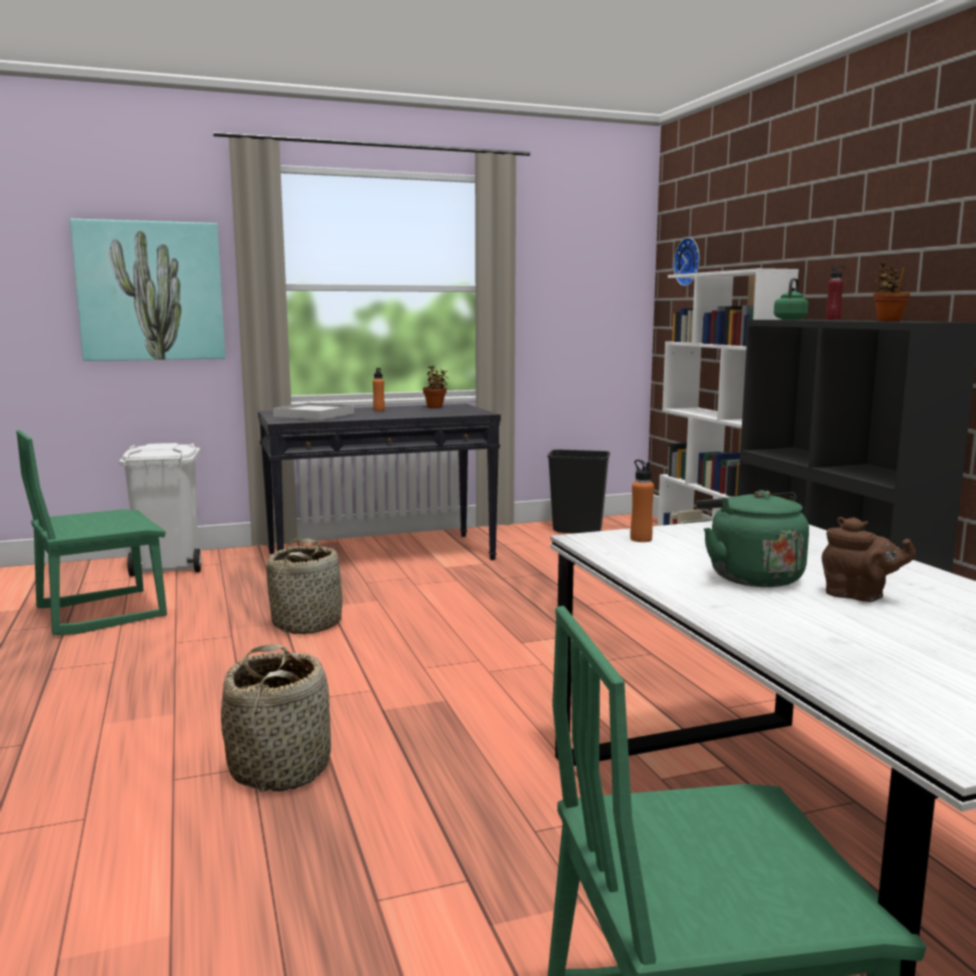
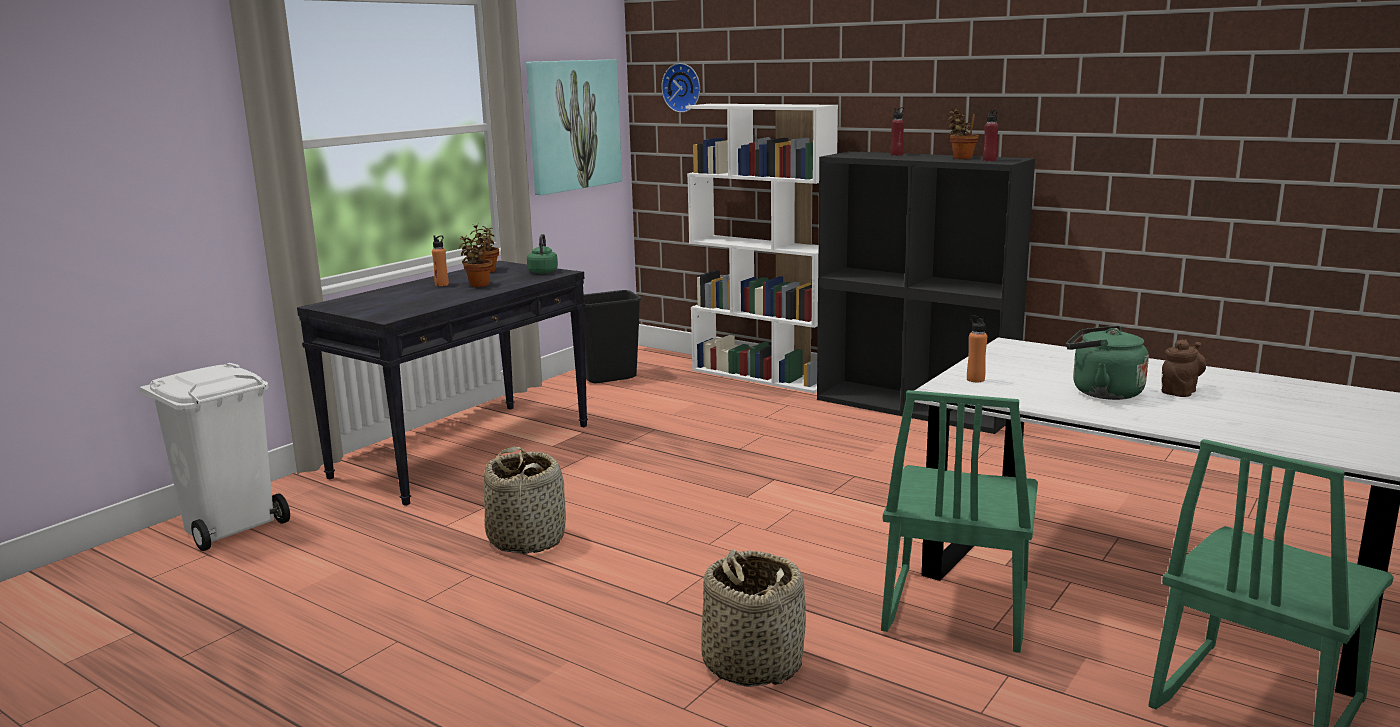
camera: 35 degrees left, 5 degrees up
green chair [16,430,167,635] -> green chair moved to [881,390,1038,653]
picture [70,219,225,361] -> picture moved to [526,59,622,195]
white tray [273,403,354,420] -> none
green kettle [774,278,808,320] -> green kettle moved to [527,234,558,273]
brown teapot [822,517,916,602] -> brown teapot turned 45 degrees counterclockwise [1162,339,1206,397]
none -> potted plant [459,235,493,287]
none -> red bottle [983,110,998,161]

